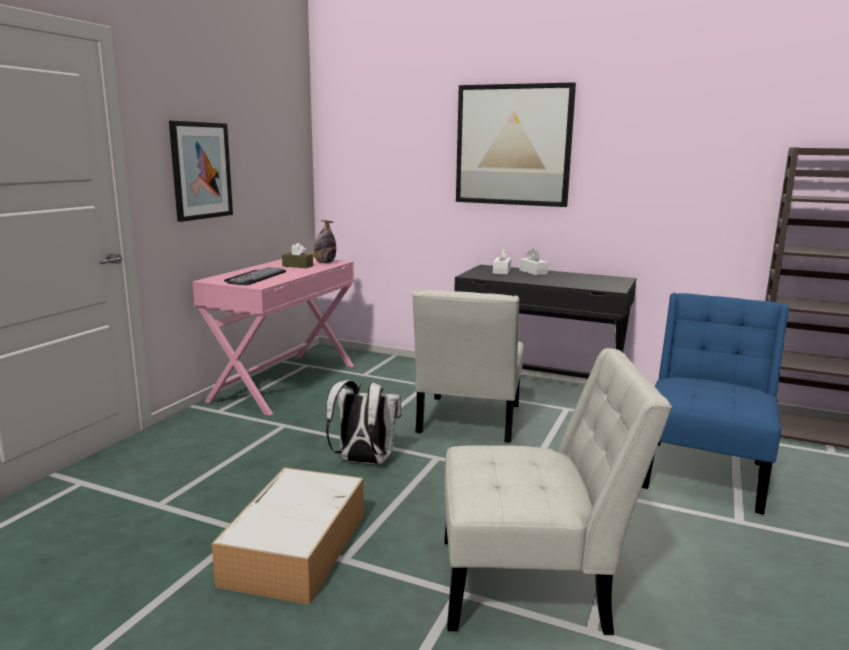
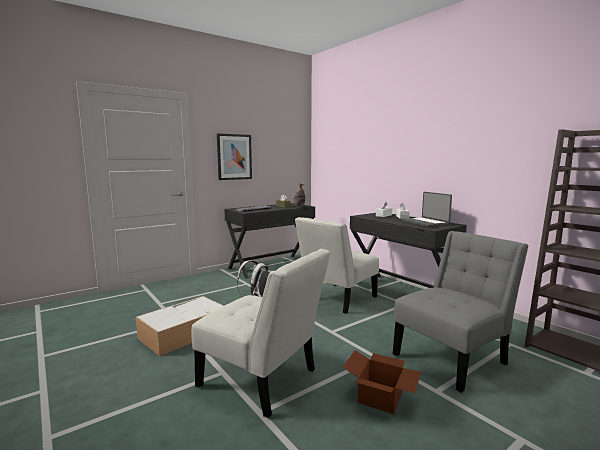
camera: 30 degrees right, 5 degrees down
pink desk [192,258,354,416] -> black desk [224,203,315,279]
picture [456,82,576,207] -> none
blue chair [642,293,789,515] -> grey chair [393,231,528,393]
none -> cardboard box [343,350,421,414]
none -> laptop [402,192,452,227]

